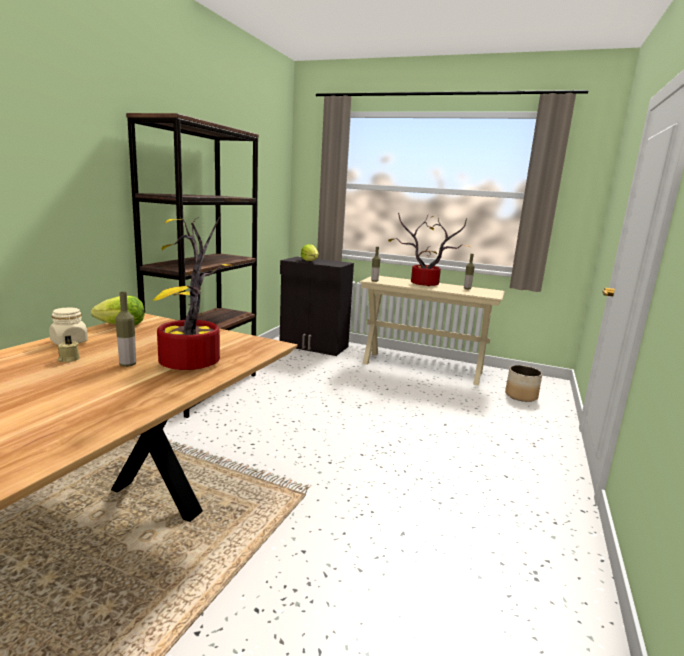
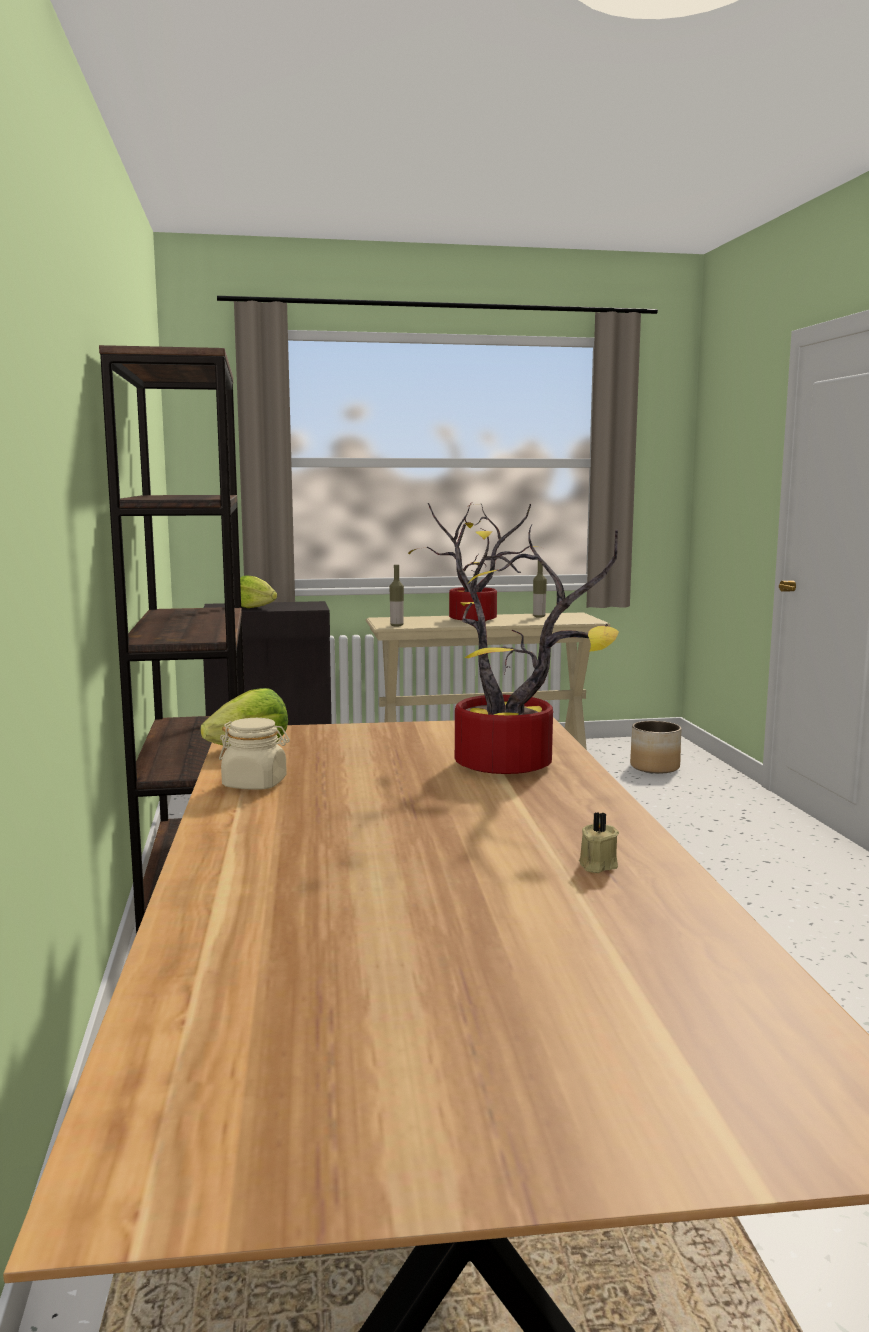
camera: 30 degrees left, 5 degrees down
beige candle [58,336,80,362] -> beige candle moved to [579,812,619,873]
bottle [115,292,136,367] -> none

